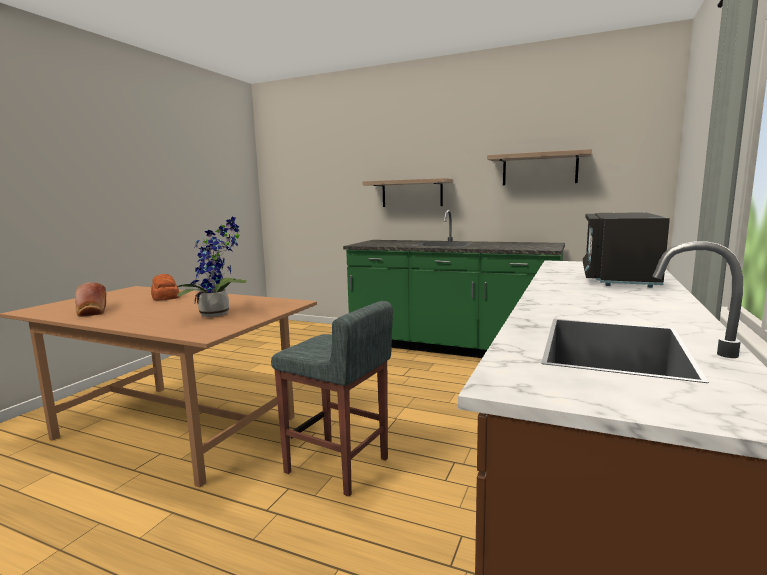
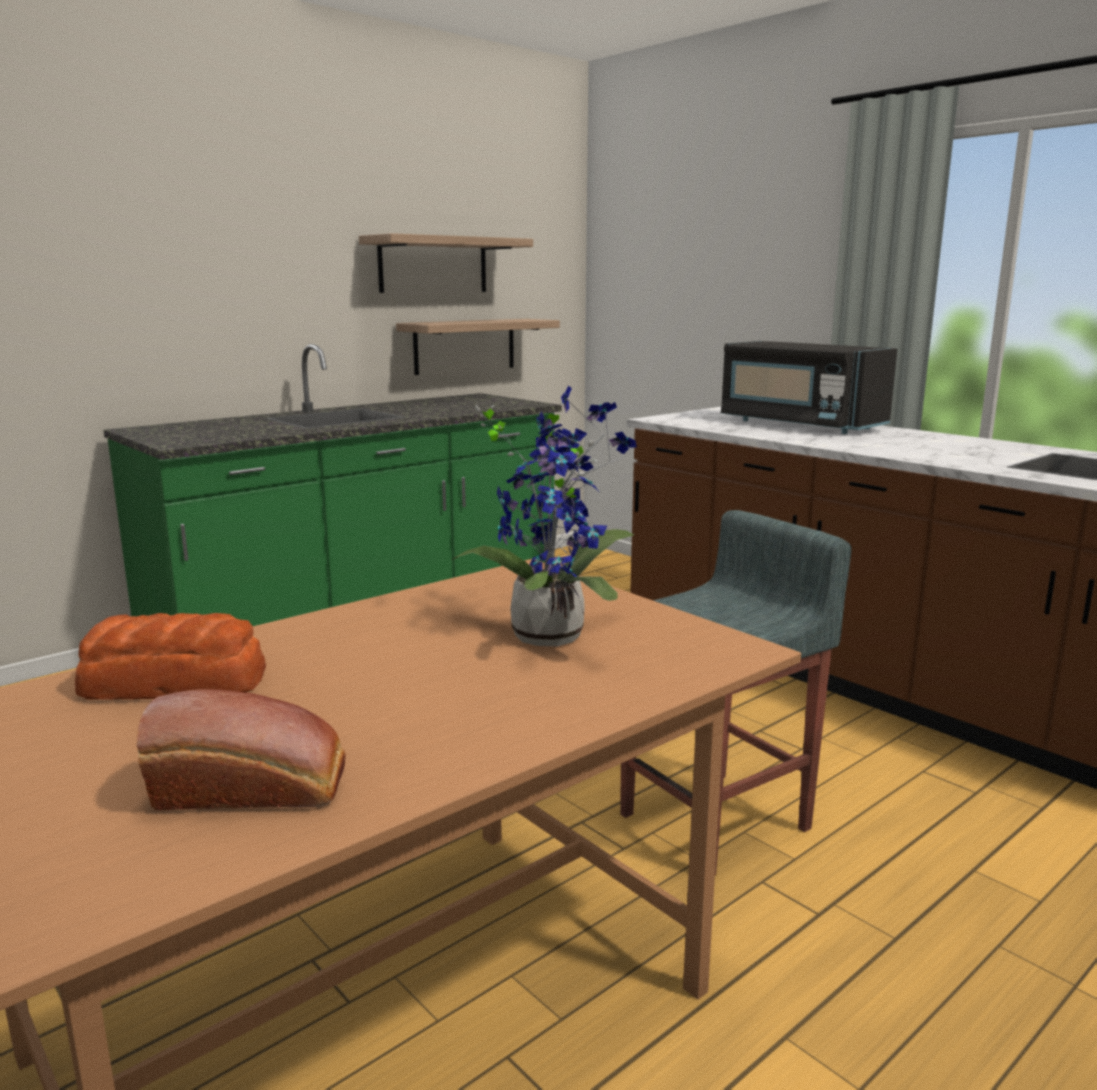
camera: 65 degrees left, 5 degrees up
shelf [362,178,452,207] -> shelf moved to [396,319,560,375]

